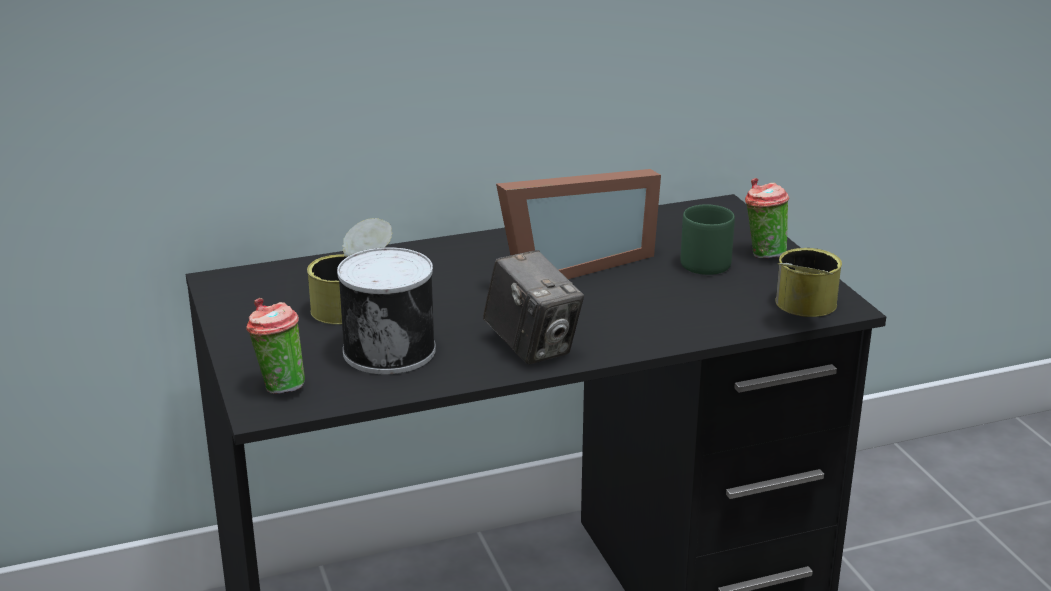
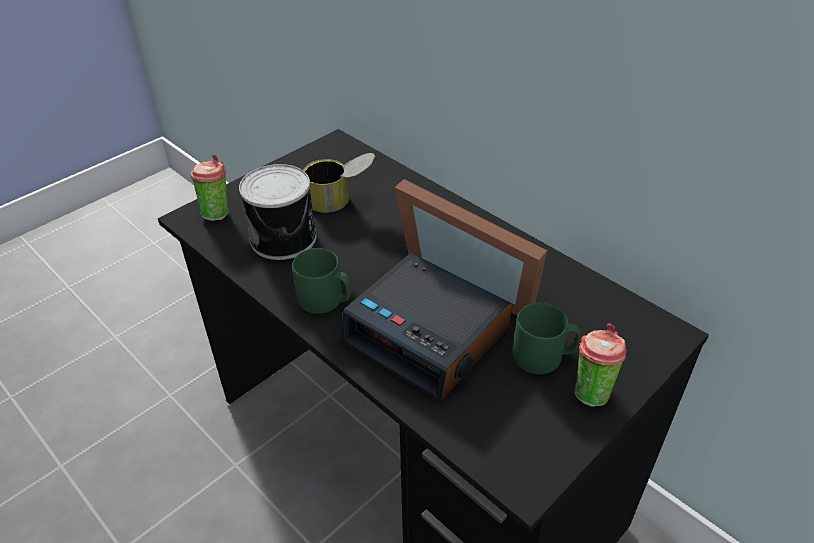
camera: 65 degrees right, 15 degrees up
camera [483,250,584,364] -> green mug [292,248,352,314]
can [775,248,842,317] -> none
none -> alarm clock [340,253,512,402]

